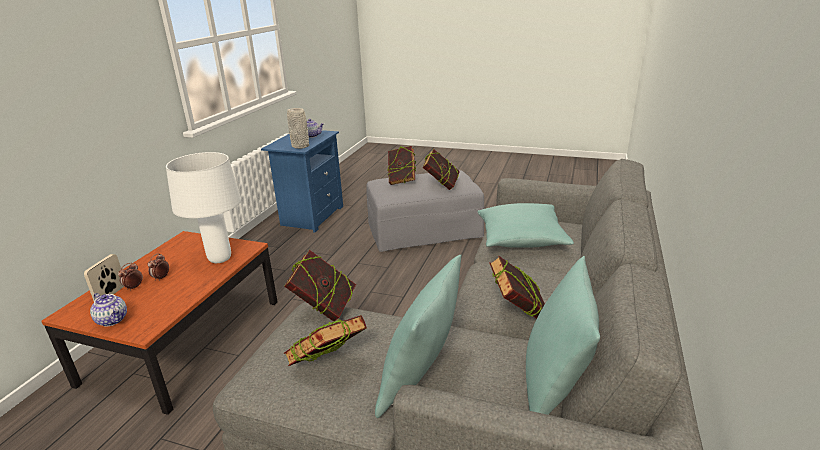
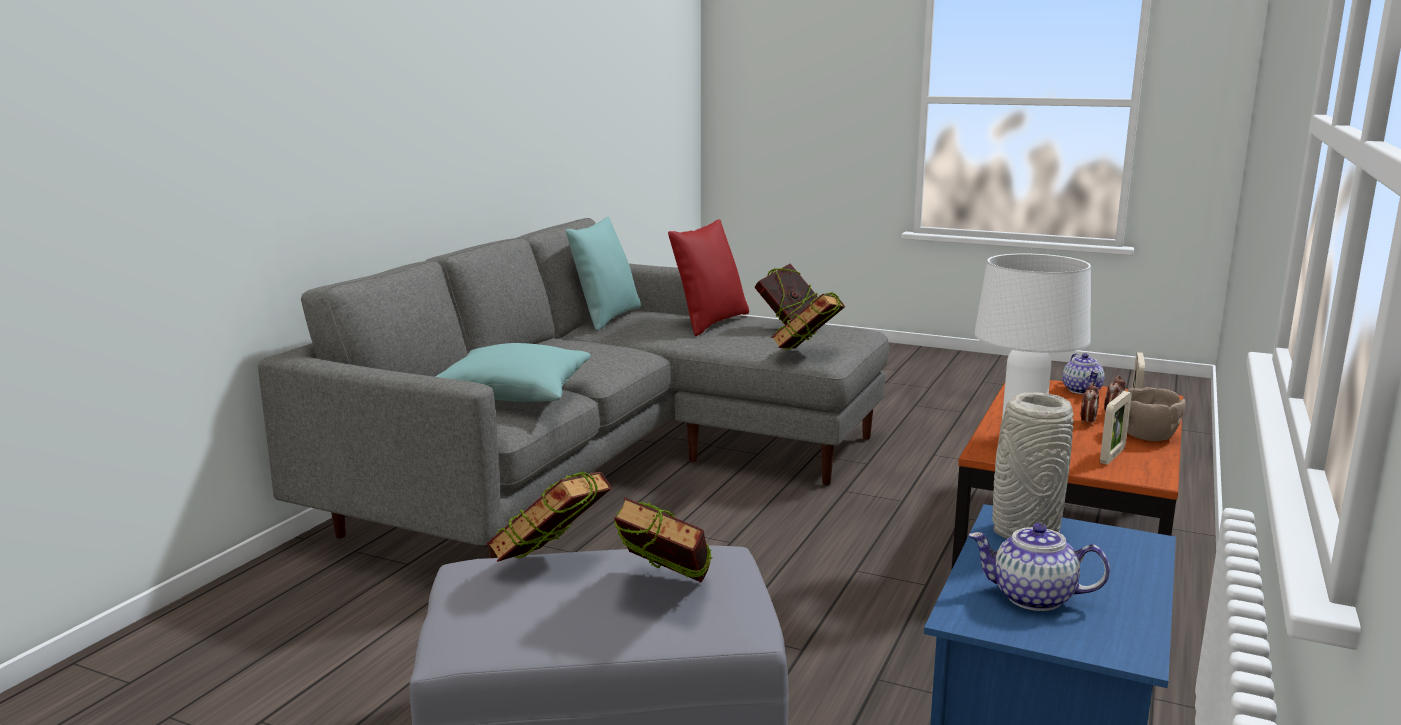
camera: 175 degrees left, 10 degrees down
teapot [90,293,127,326] -> teapot turned 135 degrees counterclockwise [1063,353,1105,394]
turquoise pillow [375,255,461,418] -> red pillow [668,219,749,336]
book [489,256,545,319] -> none
none -> picture frame [1100,391,1132,465]
none -> brown bowl [1120,387,1186,441]

